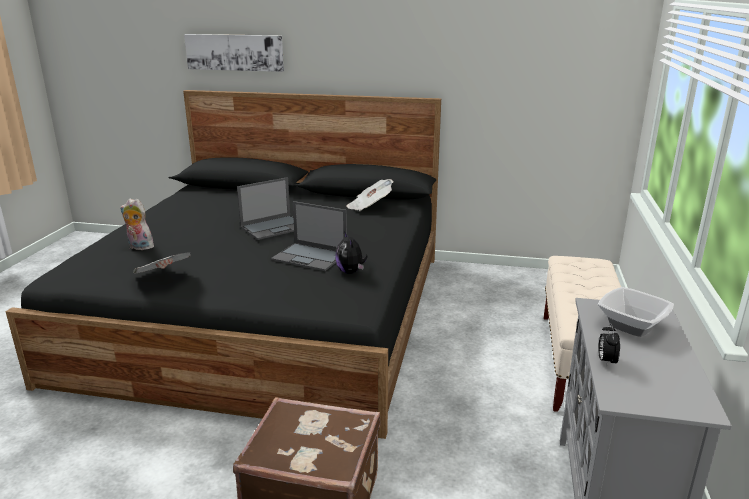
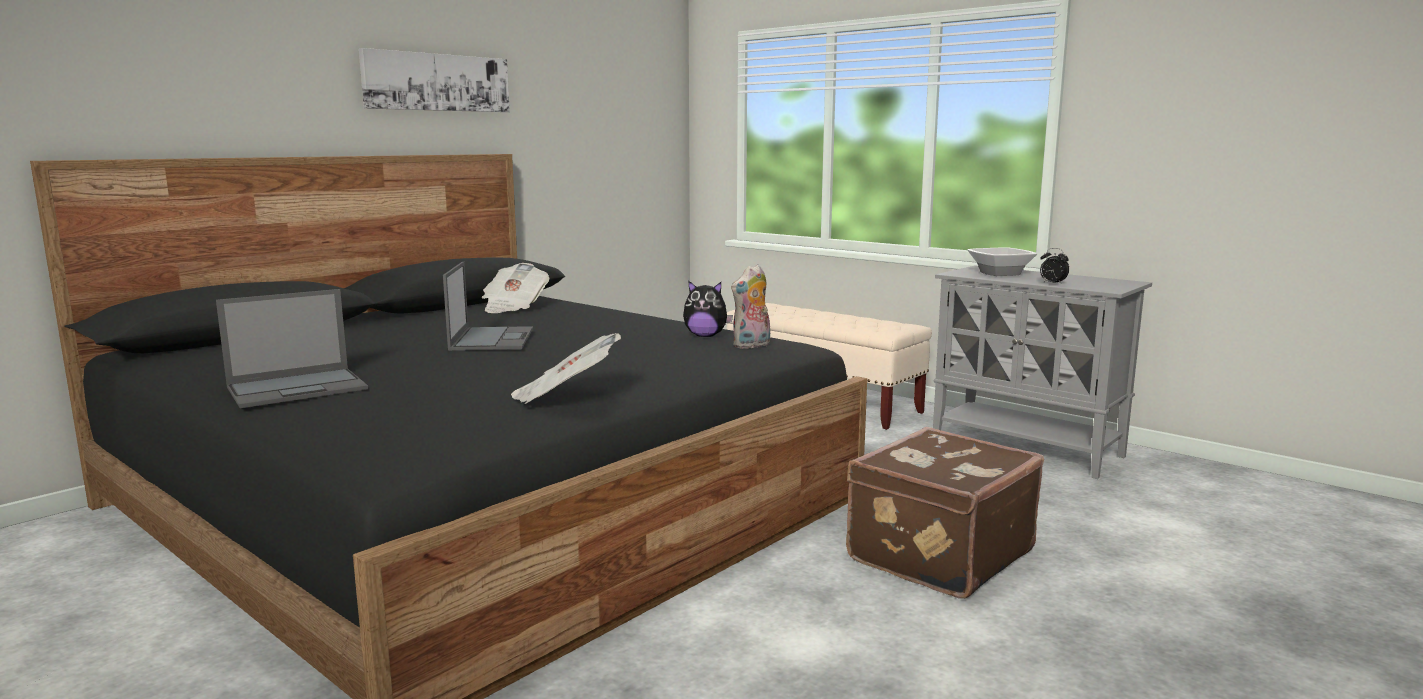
camera: 60 degrees left, 10 degrees down
plush toy [120,198,154,250] -> plush toy moved to [731,264,770,349]
picture [184,34,284,72] -> picture moved to [359,48,510,112]
laptop [271,201,347,271] -> laptop moved to [216,289,368,408]

